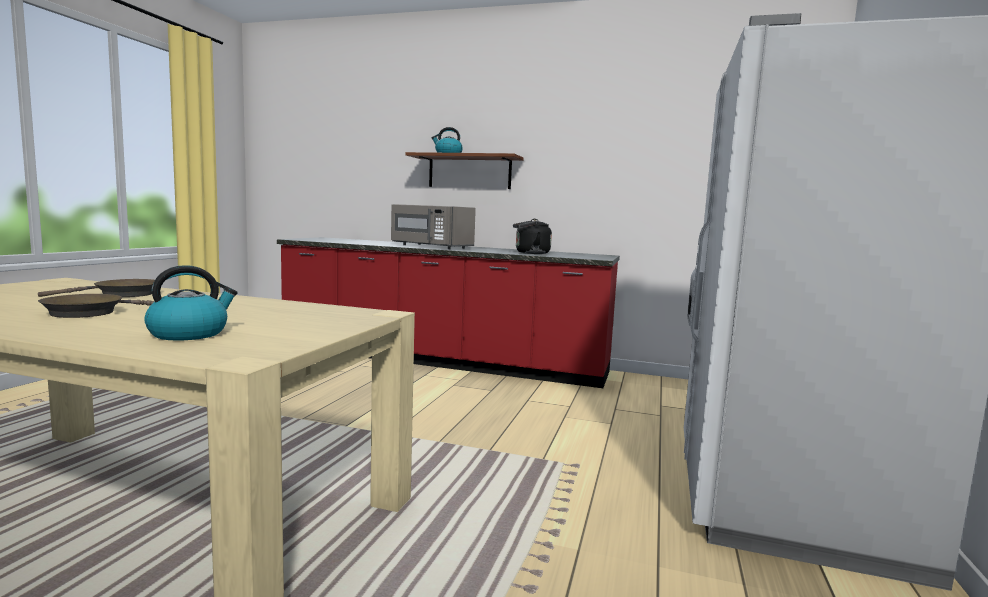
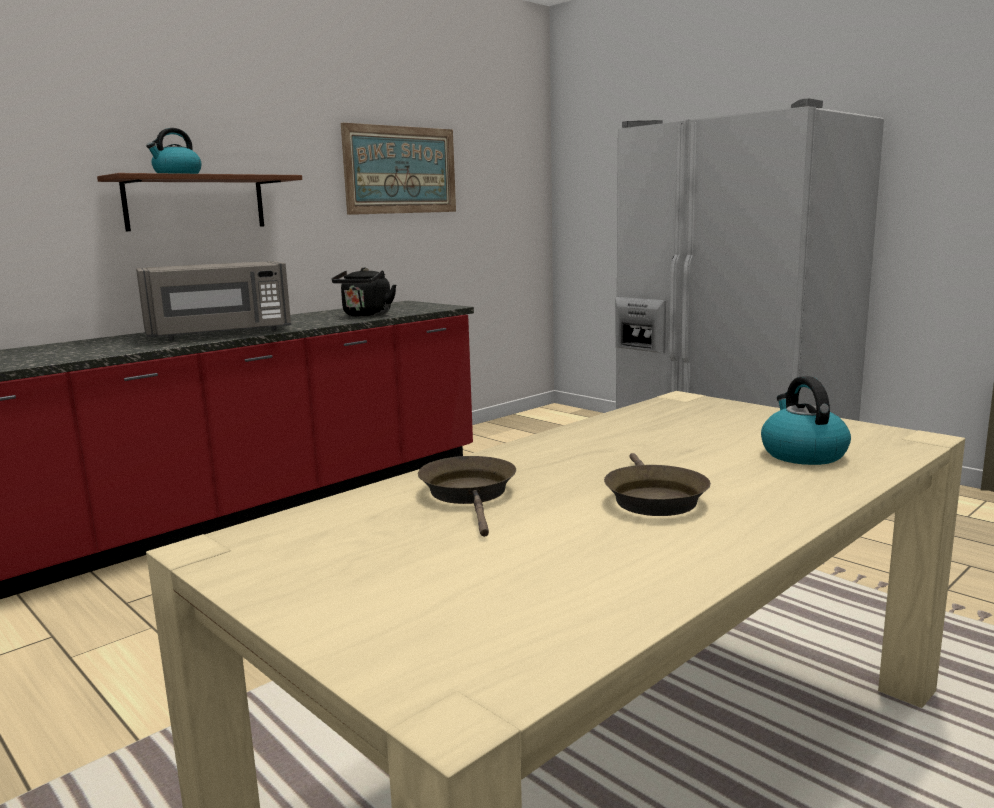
camera: 60 degrees left, 5 degrees up
none -> picture [341,123,456,215]

